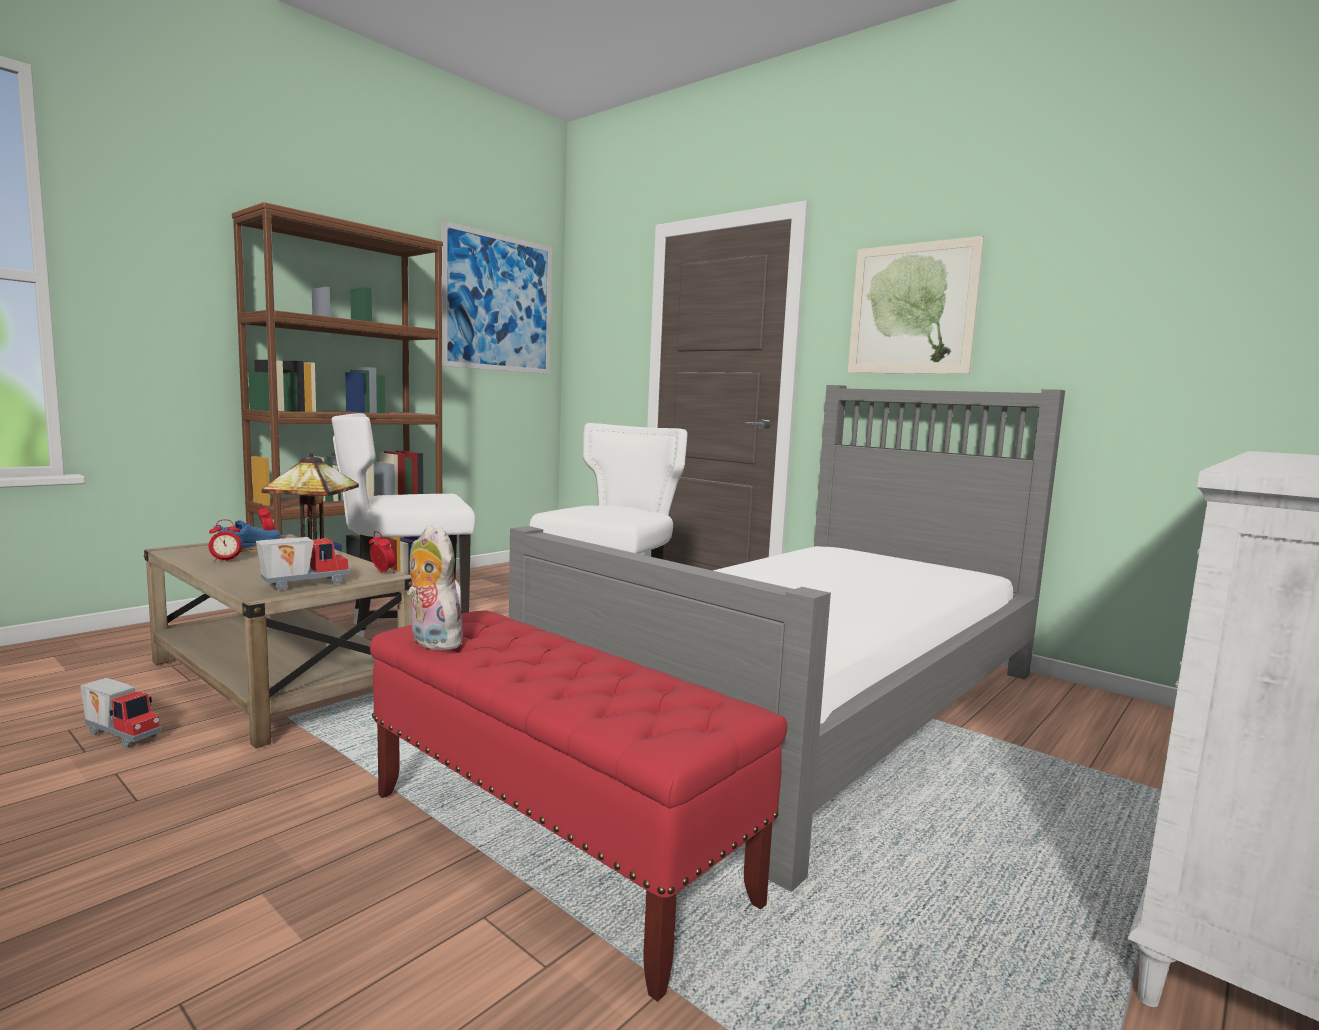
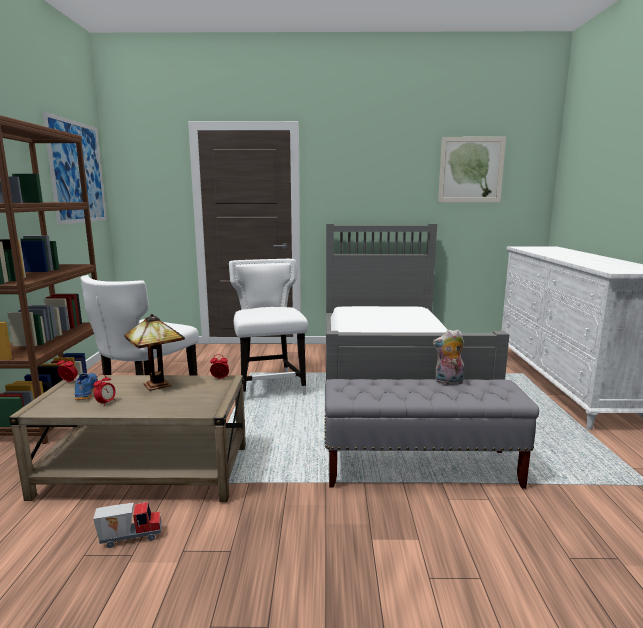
camera: 40 degrees left, 5 degrees up
toy truck [256,537,349,591] -> none
red bench [370,611,787,1002] -> grey bench [325,379,539,488]
plush toy [407,525,463,650] -> plush toy moved to [433,329,465,385]
picture [848,236,984,374] -> picture moved to [438,137,506,202]

